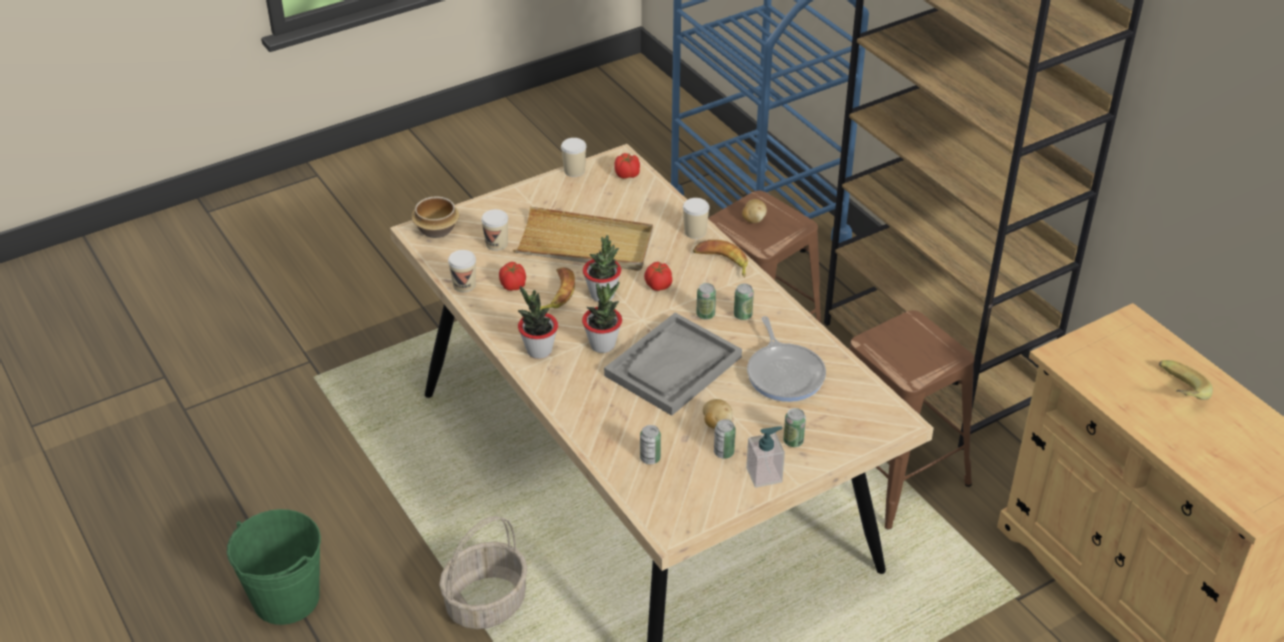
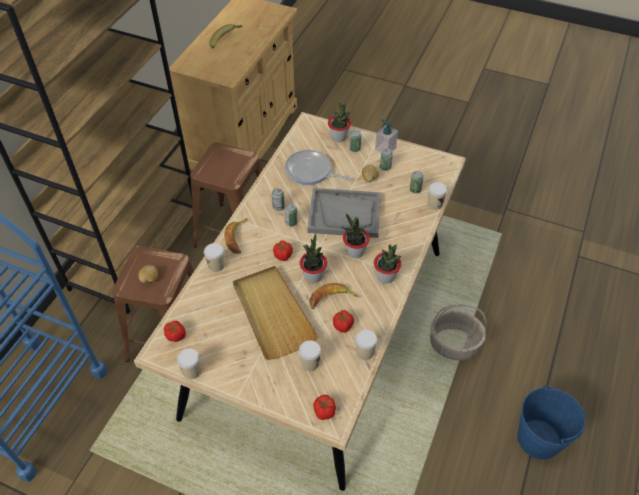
camera: 125 degrees left, 10 degrees up
green bucket [227,509,321,625] -> blue bucket [517,385,586,460]
bowl [411,196,460,238] -> tomato [314,395,336,420]
frying pan [747,316,826,402] -> frying pan turned 105 degrees counterclockwise [285,150,351,185]
none -> potted plant [328,103,351,142]
none -> cup [428,182,447,210]

